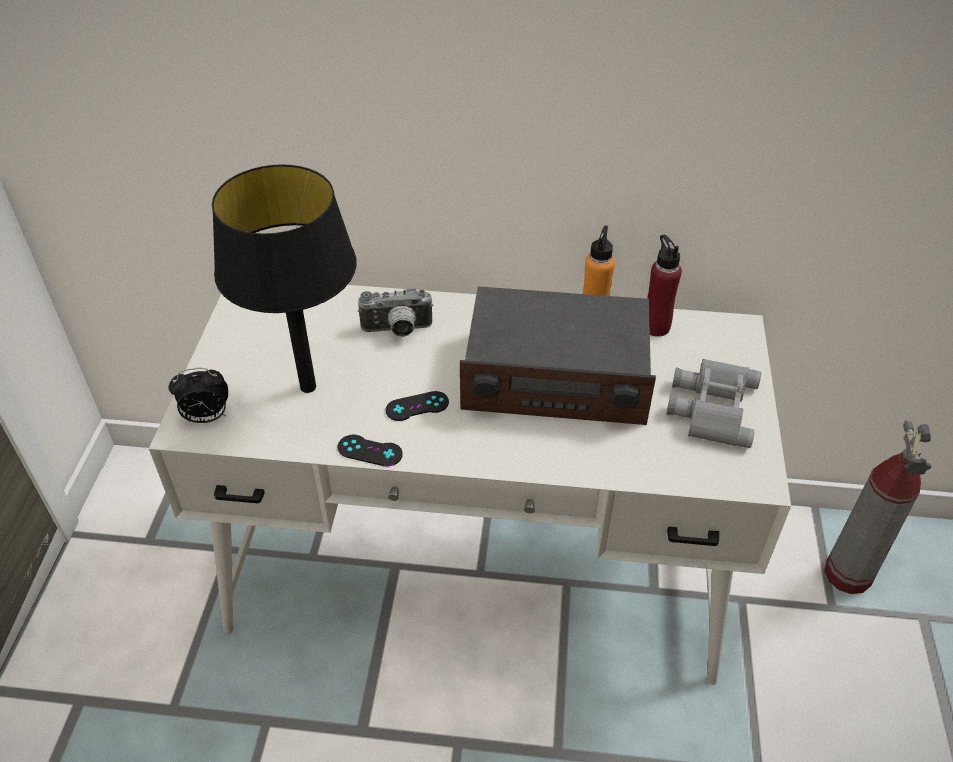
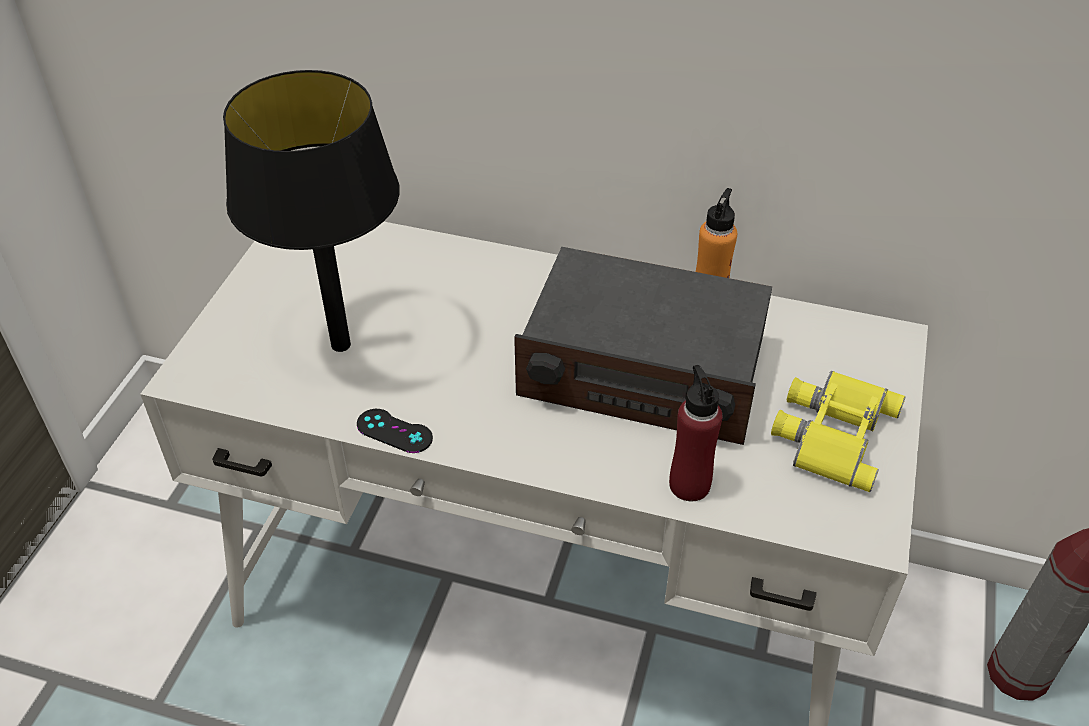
camera: 10 degrees right, 0 degrees up
alarm clock [168,368,228,423] -> none
camera [358,289,433,337] -> none
black game controller [386,391,449,421] -> none
red bottle [647,235,682,337] -> red bottle moved to [669,365,723,501]
grey binoculars [666,359,761,448] -> yellow binoculars [771,371,906,492]

